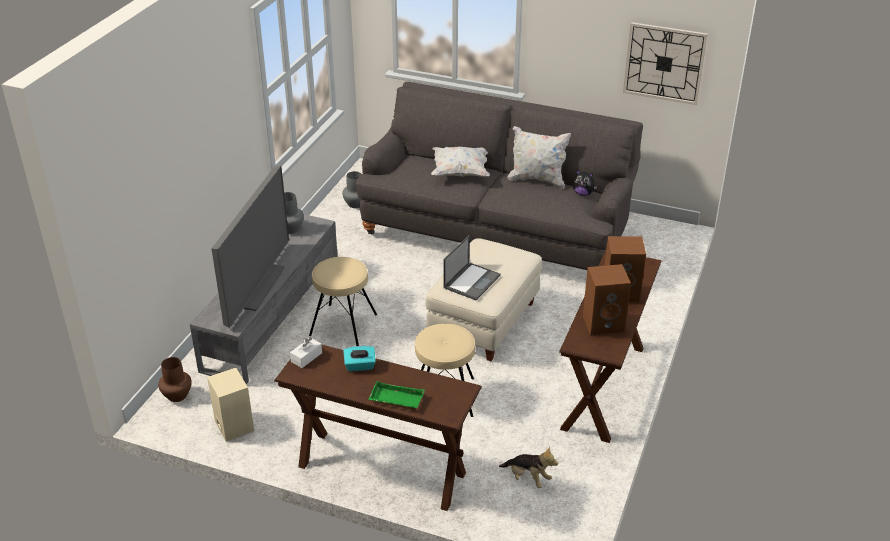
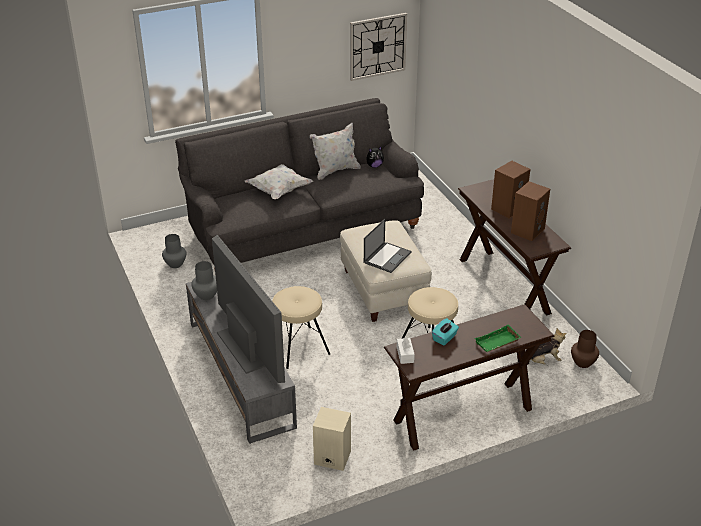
camera: 45 degrees left, 0 degrees up
brown vase [158,357,192,402] -> brown vase moved to [571,330,599,368]
laptop [444,235,501,300] -> laptop turned 45 degrees clockwise [364,219,411,273]

